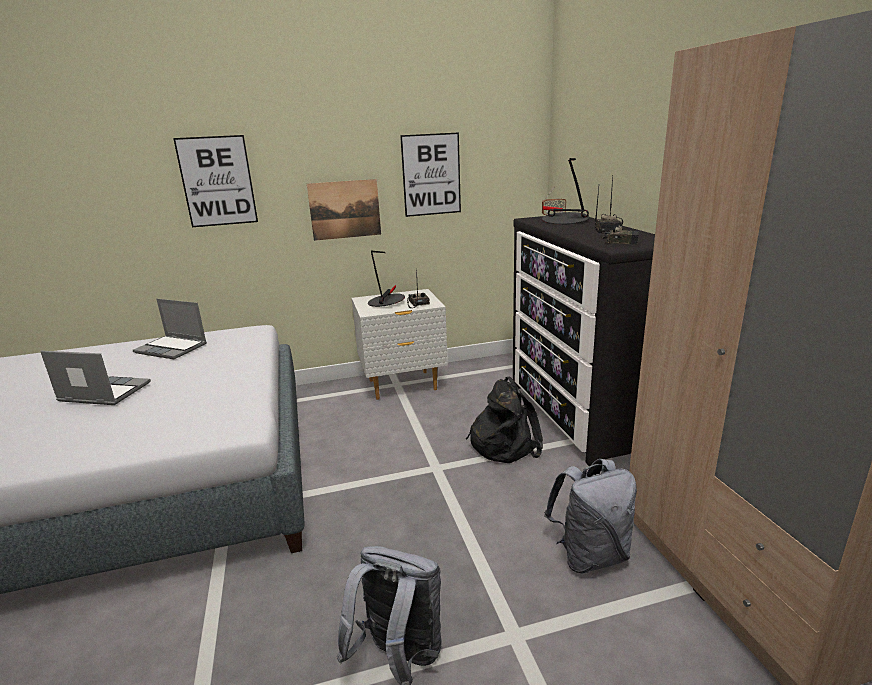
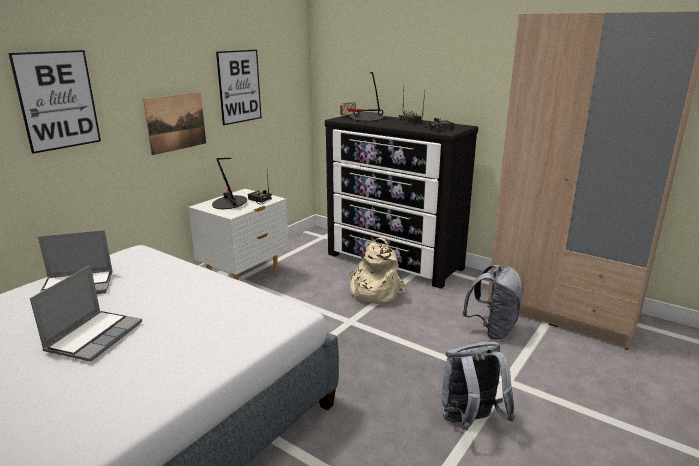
camera: 40 degrees left, 0 degrees up
laptop [40,351,151,405] -> laptop turned 135 degrees clockwise [30,265,142,362]
black backpack [466,377,543,463] -> beige backpack [349,238,406,304]

